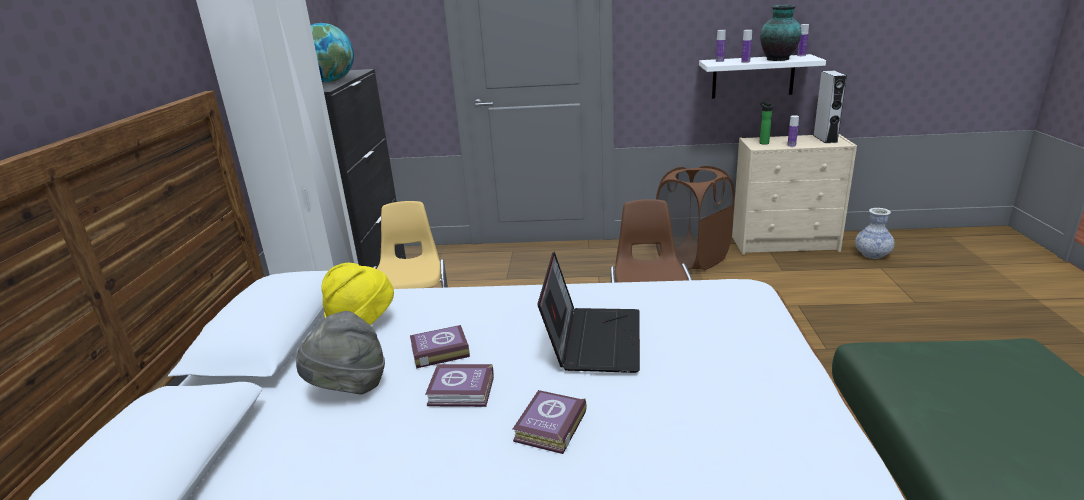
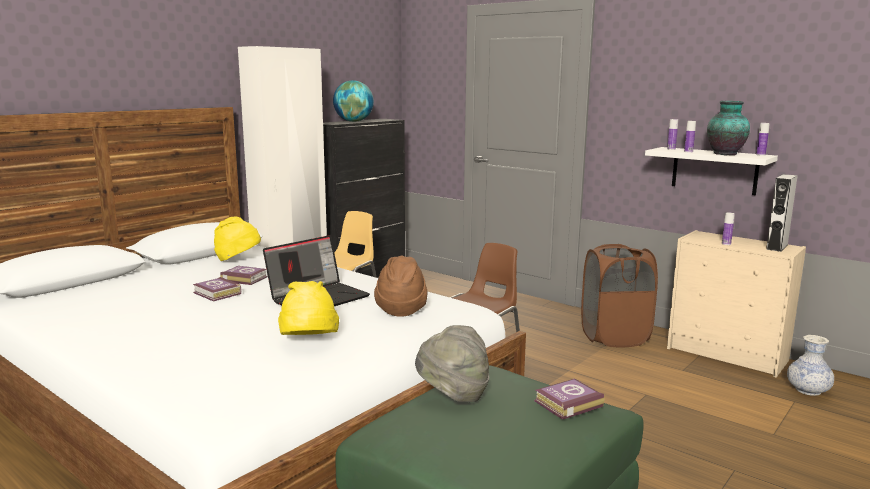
camera: 35 degrees right, 10 degrees down
grey hat [296,311,385,394] -> grey hat moved to [415,325,489,402]
book [513,390,587,454] -> book moved to [534,379,604,420]
bottle [759,102,773,145] -> none
none -> yellow hat [278,281,339,335]
none -> brown hat [374,256,427,316]

